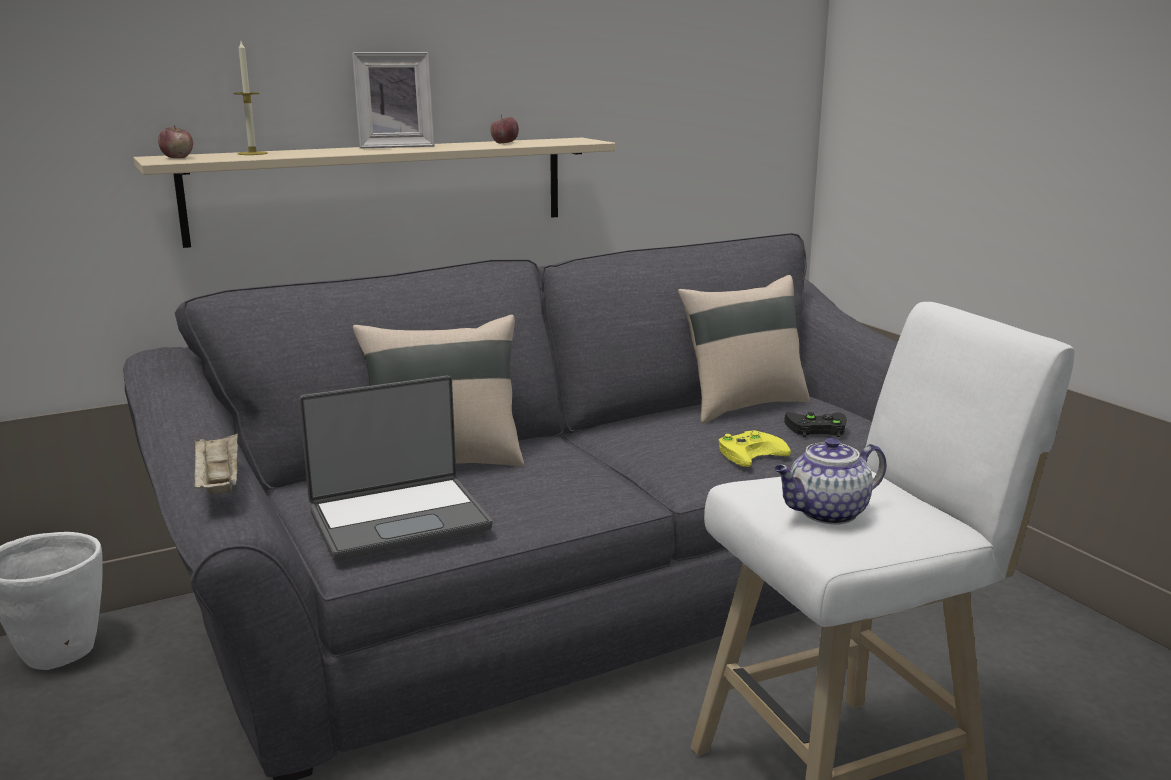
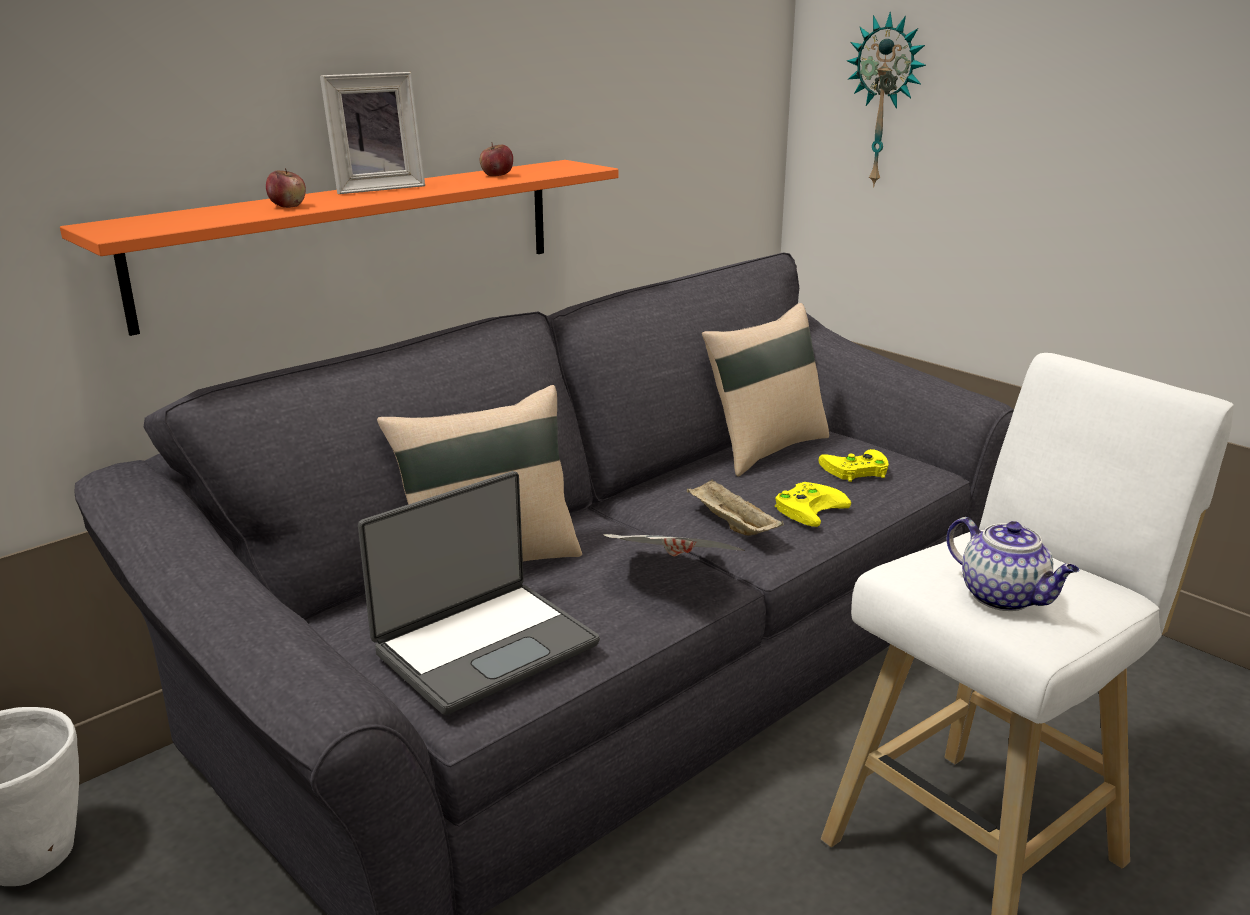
camera: 15 degrees left, 5 degrees up
beige shelf [133,138,615,248] -> orange shelf [60,160,618,336]
apple [158,125,193,158] -> apple moved to [266,168,306,208]
beige tray [194,433,238,494] -> beige tray moved to [687,479,784,536]
candle [233,41,268,155] -> none
teapot [774,438,886,525] -> teapot turned 90 degrees counterclockwise [947,517,1079,611]
black game controller [784,412,847,437] -> yellow game controller [818,449,889,482]
none -> newspaper [603,534,745,556]
none -> wall clock [847,11,926,188]

